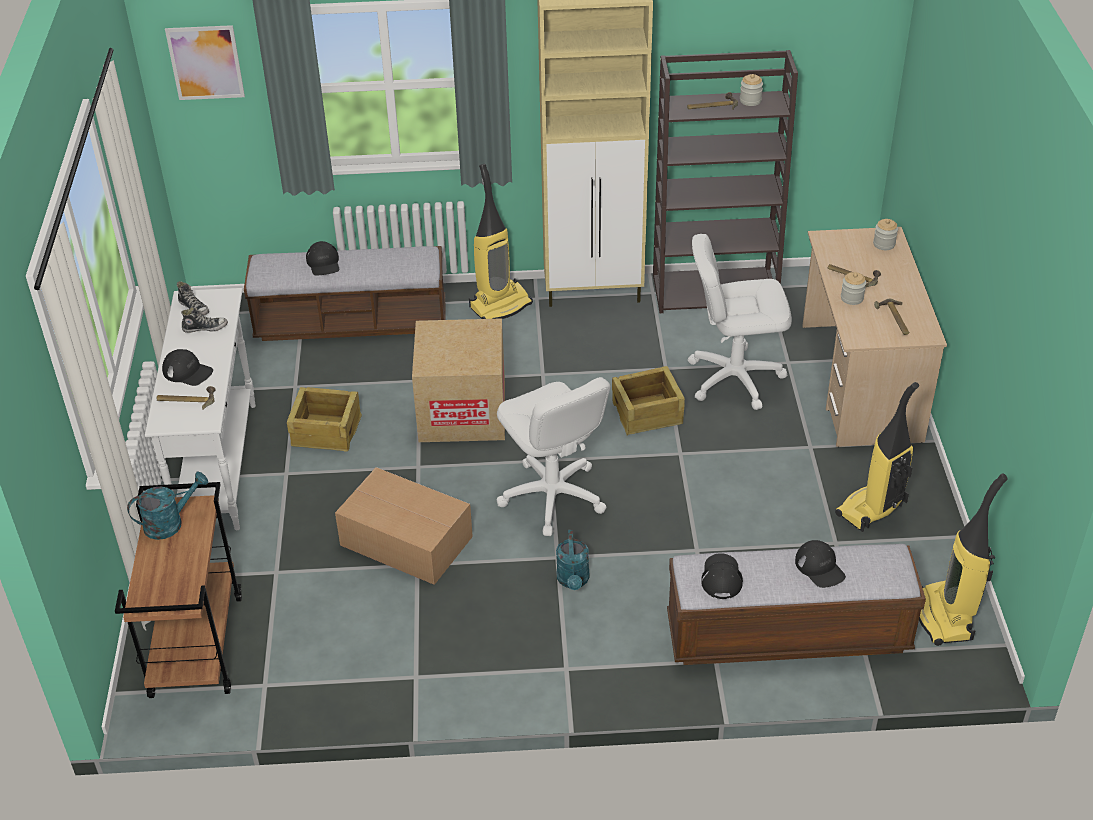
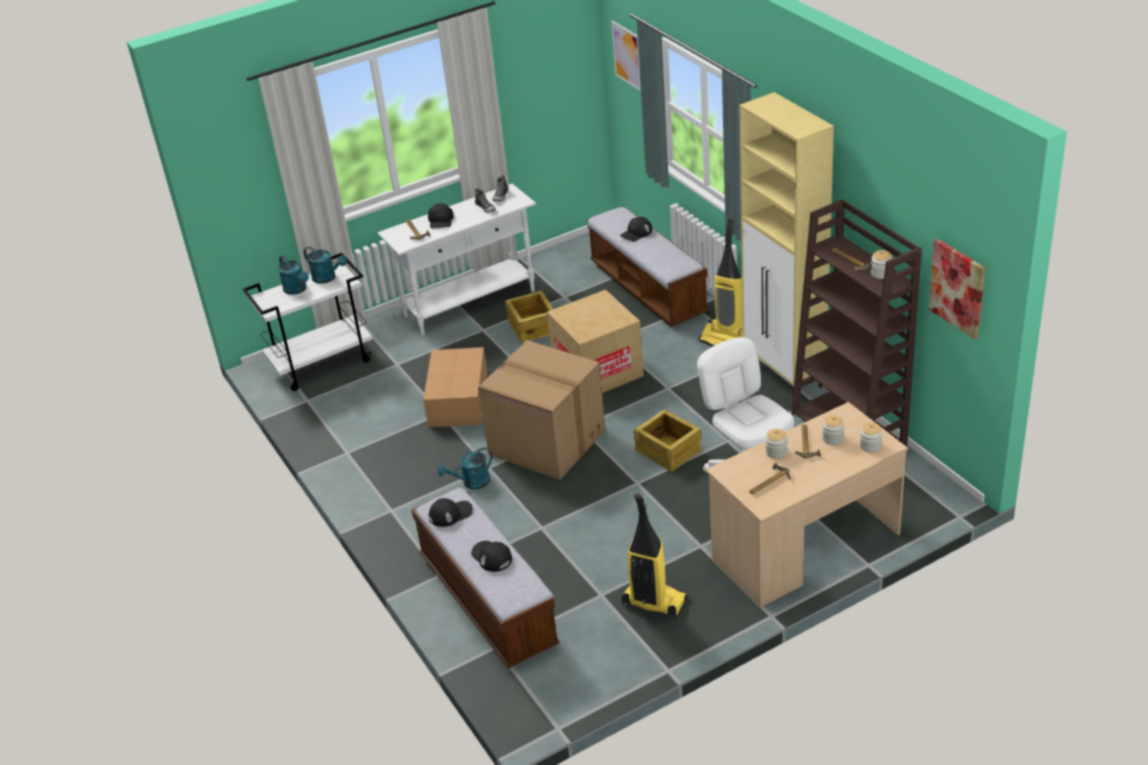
camera: 65 degrees right, 5 degrees down
brown cart [115,482,242,698] -> white cart [243,253,372,391]
white office chair [497,377,610,536] -> cardboard box [478,340,606,480]
black cap [795,540,846,588] -> black cap turned 105 degrees clockwise [471,541,512,572]
vacuum cleaner [919,473,1008,646] -> none
none -> turquoise watering can [278,255,309,295]
none -> jar [822,415,844,445]
none -> picture [929,239,985,340]

